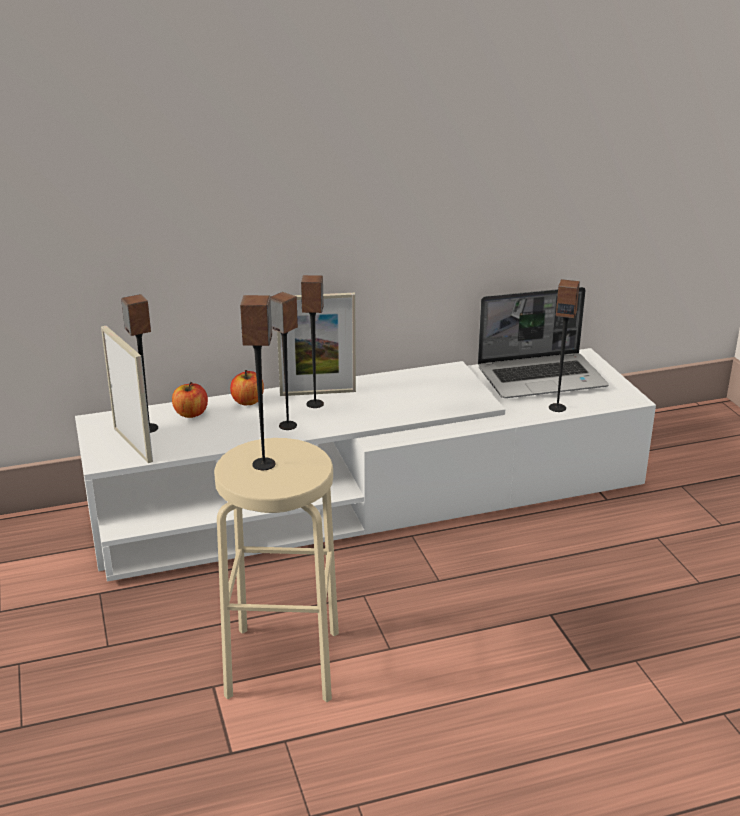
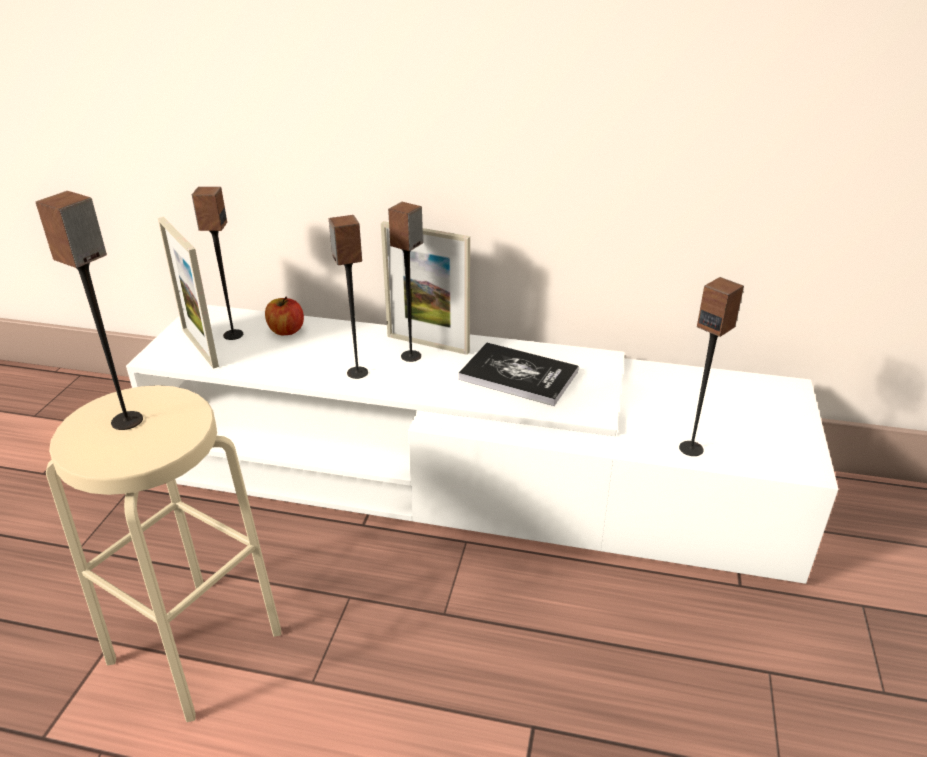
camera: 30 degrees right, 5 degrees up
picture frame [101,326,153,463] -> picture frame turned 150 degrees clockwise [158,217,219,369]
apple [230,370,264,405] -> none
laptop [478,287,609,398] -> none
none -> book [458,343,579,406]

